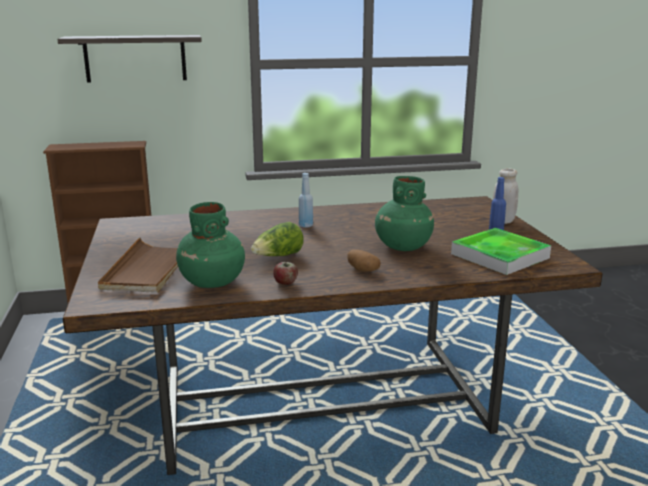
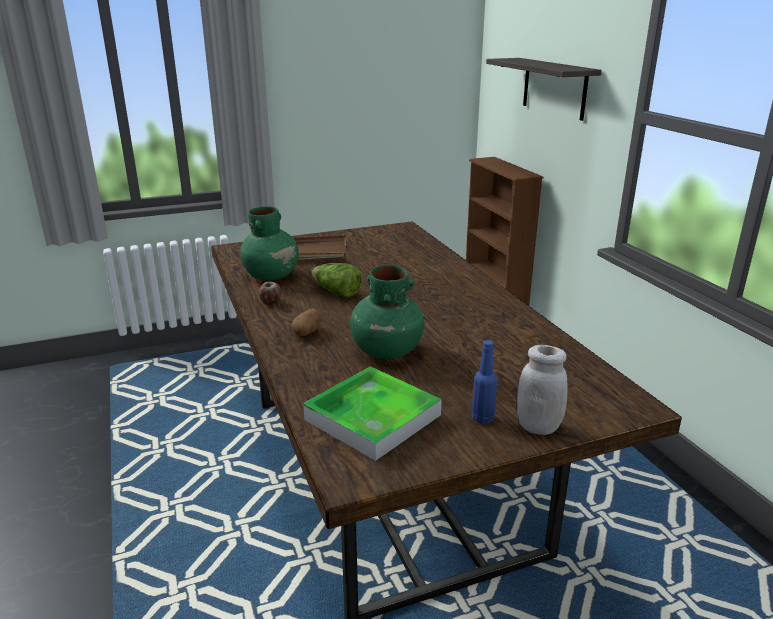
camera: 80 degrees right, 5 degrees up
blue bottle [299,173,313,228] -> none

